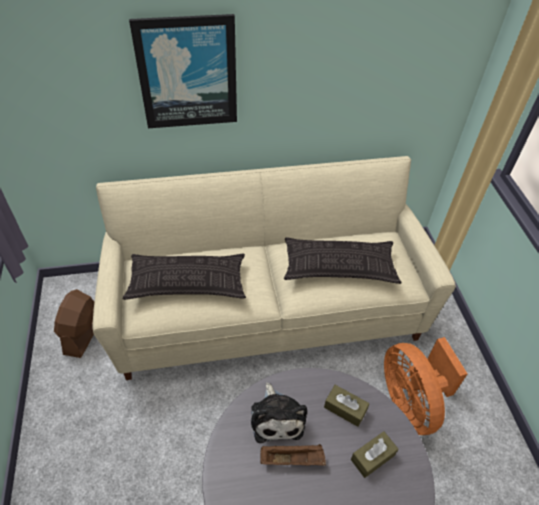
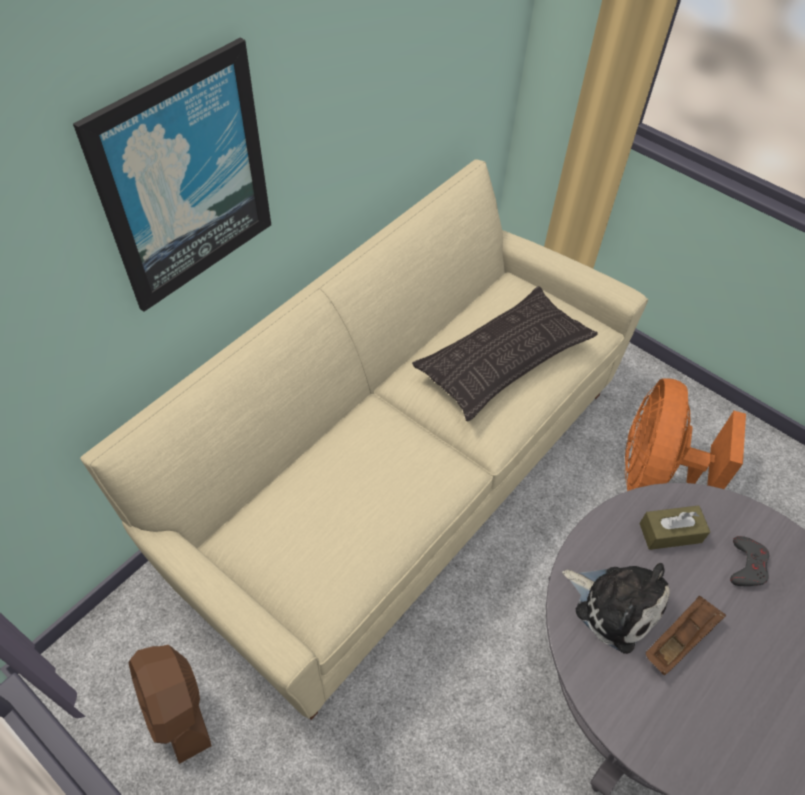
camera: 40 degrees left, 5 degrees up
pillow [123,254,246,300] -> none
brown tissue box [351,431,398,478] -> grey game controller [730,536,770,586]
orange fan [384,337,467,435] -> orange fan turned 75 degrees clockwise [625,378,746,491]

